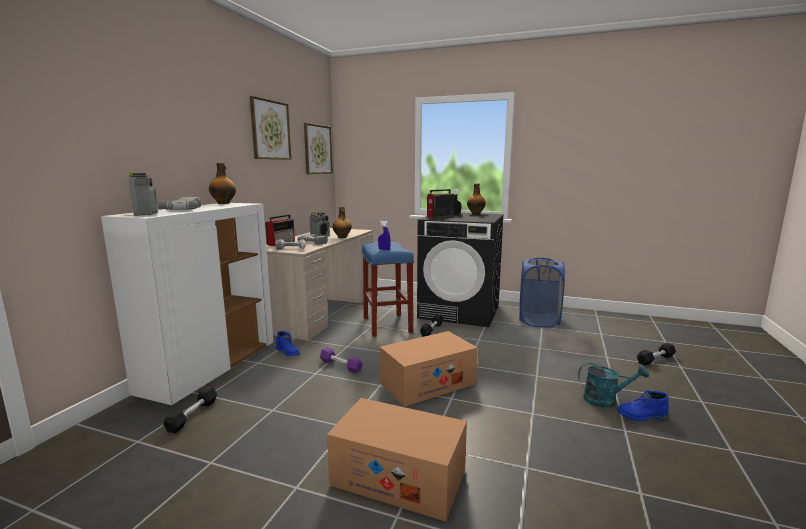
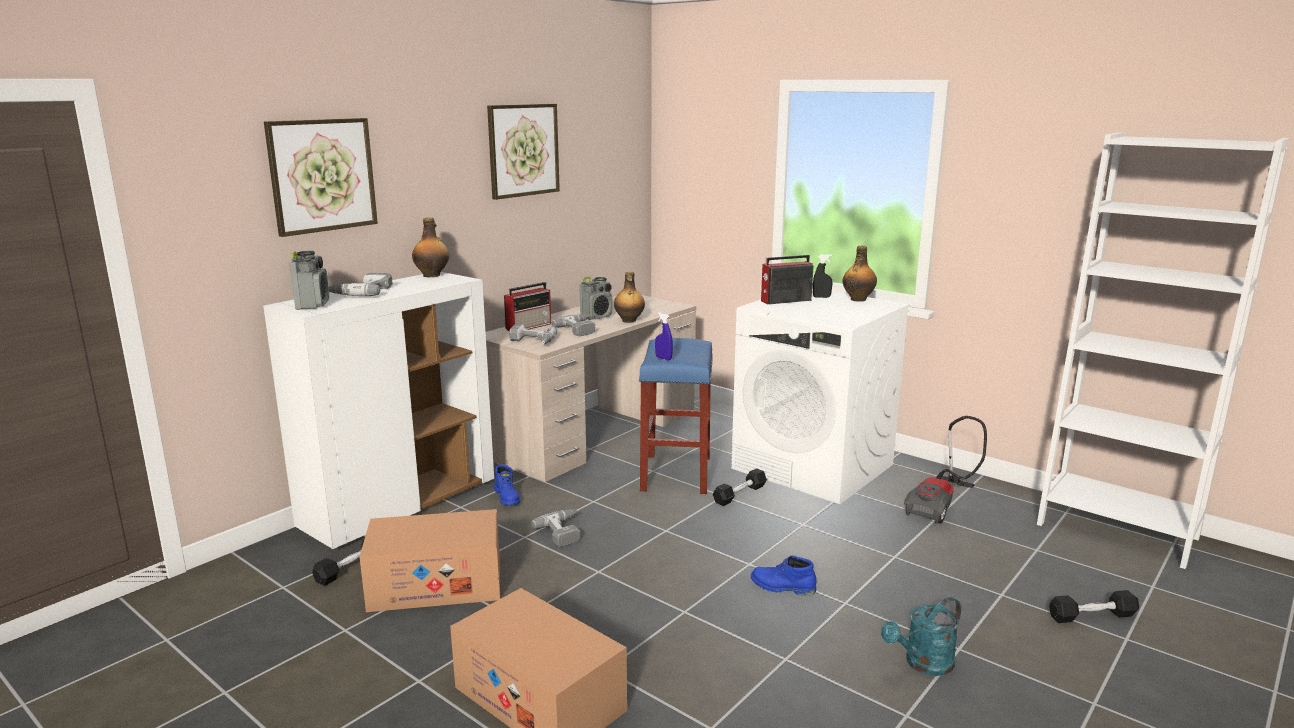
camera: 20 degrees right, 5 degrees up
picture [304,123,333,174] -> picture moved to [264,118,378,237]
purple dumbbell [320,347,363,373] -> power drill [531,509,581,547]
cardboard box [380,331,478,407] -> cardboard box moved to [360,509,500,612]
black washing machine [417,213,504,327] -> white washing machine [731,288,910,504]
blue laundry basket [519,258,565,328] -> vacuum cleaner [904,416,987,524]
turquoise watering can [578,363,649,407] -> turquoise watering can turned 120 degrees clockwise [881,597,961,676]
blue boot [617,390,669,421] -> blue boot moved to [751,555,816,596]
none -> white bookcase [1037,132,1289,569]

